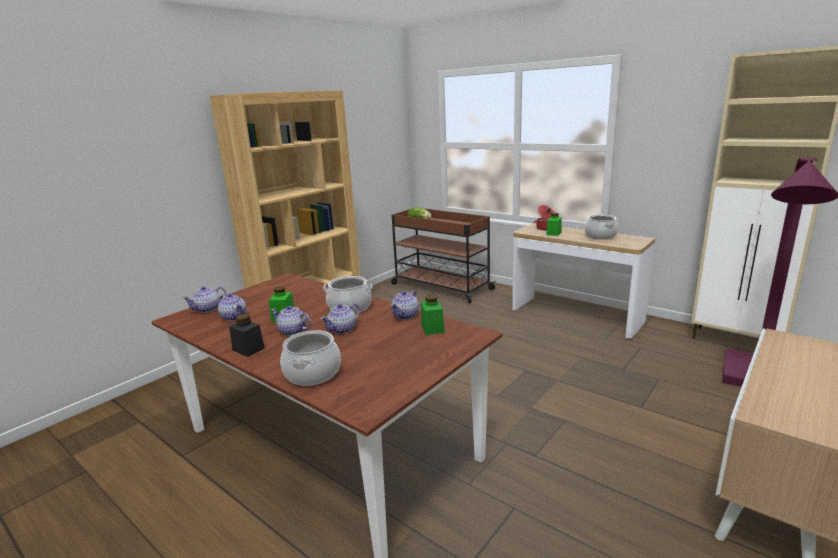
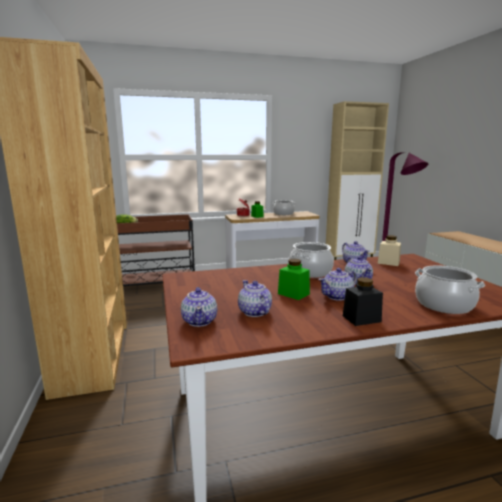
camera: 55 degrees left, 5 degrees down
teapot [218,293,246,321] -> teapot turned 105 degrees counterclockwise [238,280,272,317]
green jar [421,295,445,335] -> beige jar [377,235,401,266]

